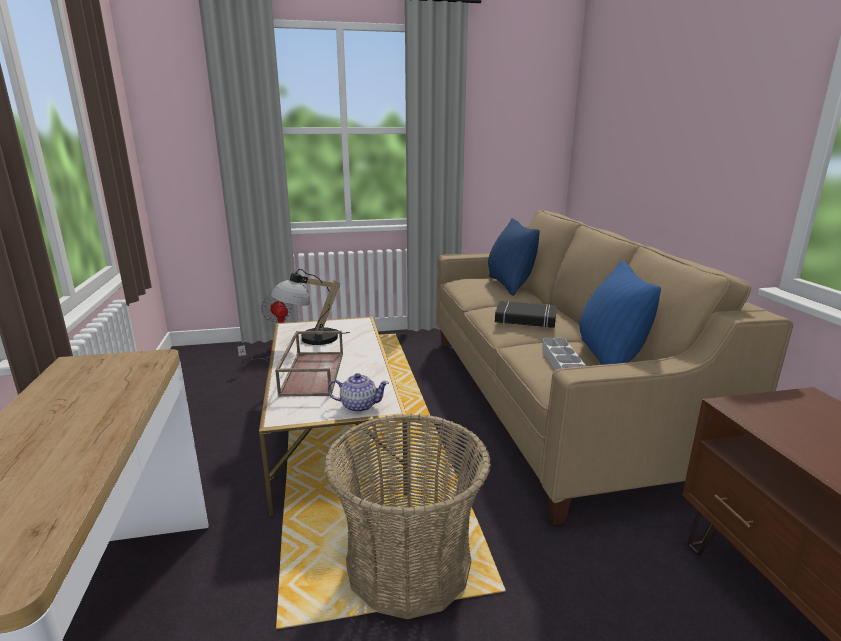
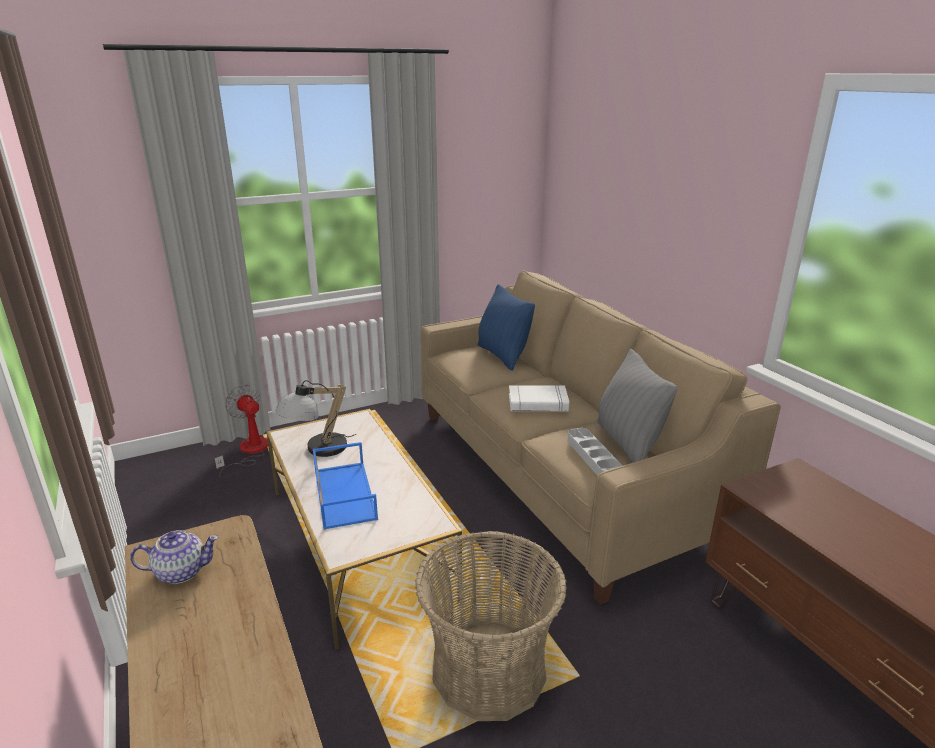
camera: 15 degrees left, 5 degrees up
brown tray [275,331,343,397] -> blue tray [313,442,378,530]
teapot [328,373,389,412] -> teapot moved to [130,530,219,584]
black book [495,301,557,328] -> white book [509,385,569,413]
blue pillow [579,260,661,365] -> grey pillow [597,349,678,463]

